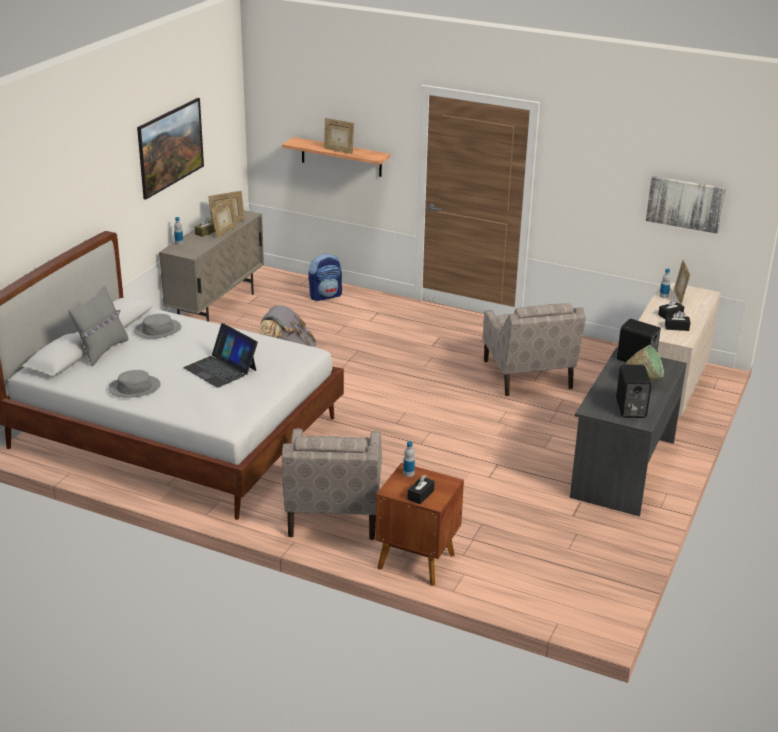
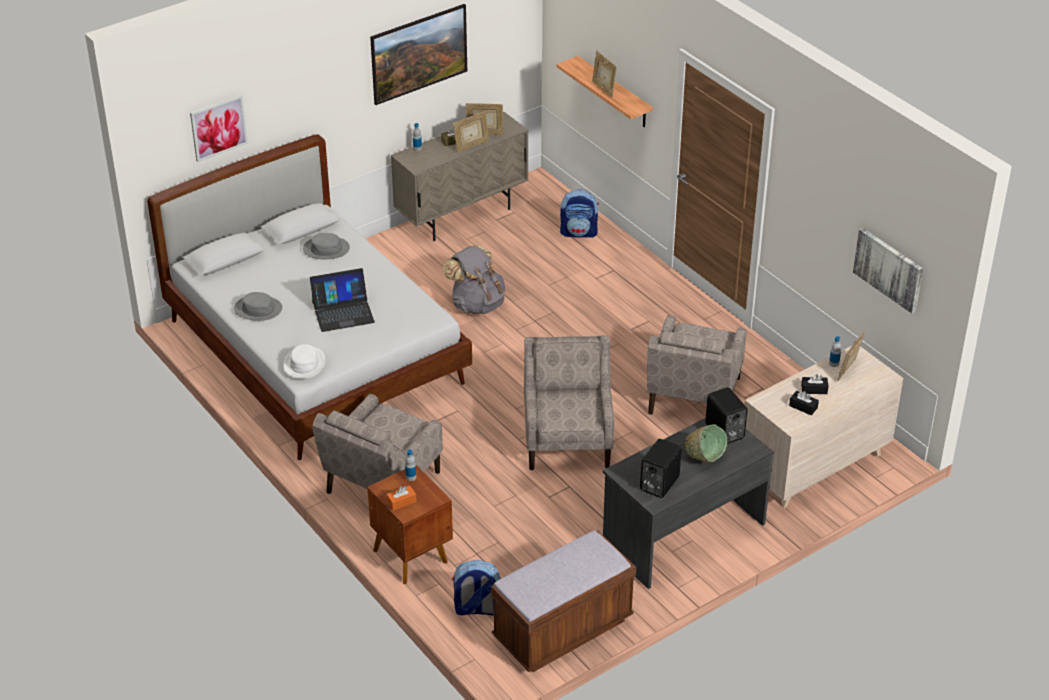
camera: 30 degrees right, 10 degrees up
grey pillow [68,286,129,366] -> none
laptop [183,323,258,388] -> laptop turned 90 degrees counterclockwise [310,268,375,332]
black tissue box [408,475,435,504] -> orange tissue box [386,485,416,510]
none -> picture [190,95,248,162]
none -> white hat [283,344,325,379]
none -> backpack [452,560,500,616]
none -> brown bench [491,530,636,672]
none -> beige armchair [524,336,614,470]

